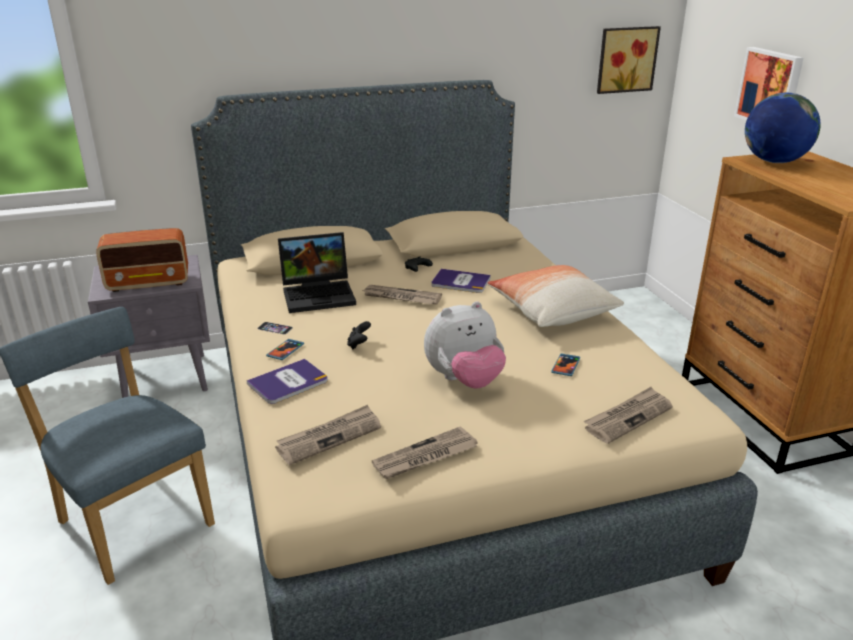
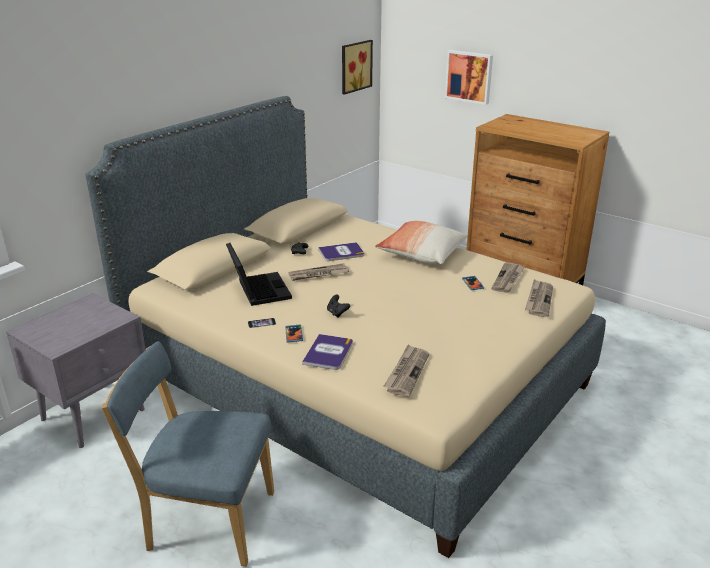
camera: 35 degrees left, 0 degrees up
radio [96,228,188,292] -> none
laptop [278,232,356,313] -> laptop turned 60 degrees counterclockwise [226,243,292,306]
newspaper [372,426,477,479] -> newspaper moved to [491,262,525,293]
plush toy [424,301,506,389] -> none
globe [745,93,820,163] -> none

